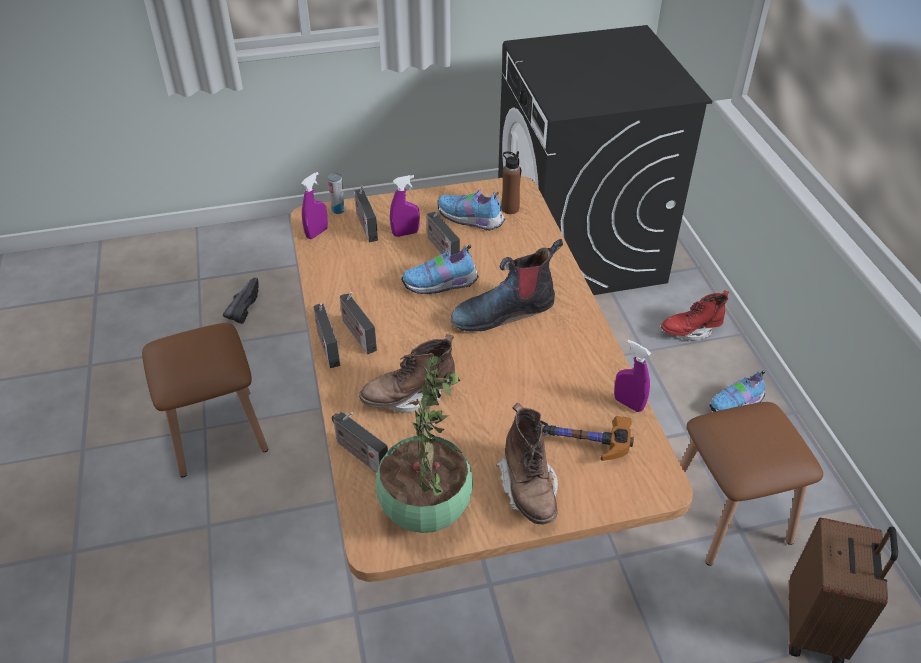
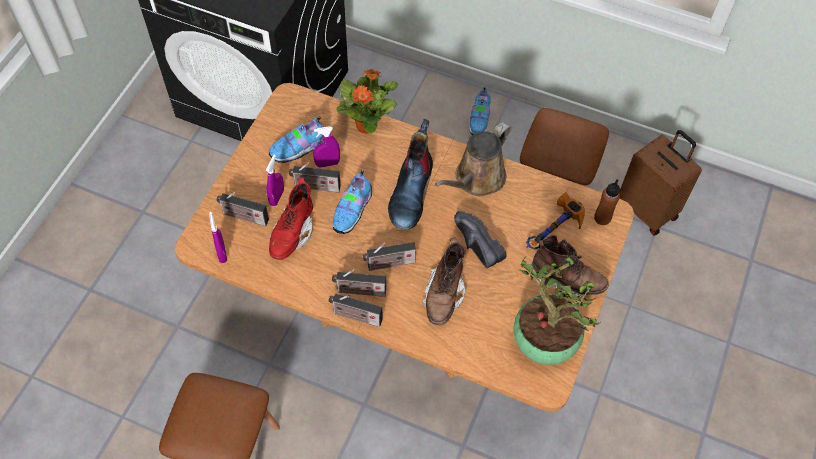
camera: 55 degrees left, 15 degrees up
black shoe [223,278,259,324] -> black shoe moved to [454,211,506,268]
can [328,173,345,214] -> none
radio [332,412,388,473] -> radio moved to [362,242,416,271]
brown bottle [501,151,521,214] -> brown bottle moved to [594,180,620,225]
purple spray bottle [614,340,651,412] -> purple spray bottle moved to [313,126,340,168]
red boot [661,290,729,341] -> red boot moved to [269,177,313,260]
none -> potted plant [337,69,398,134]
none -> brown watering can [435,122,511,196]

